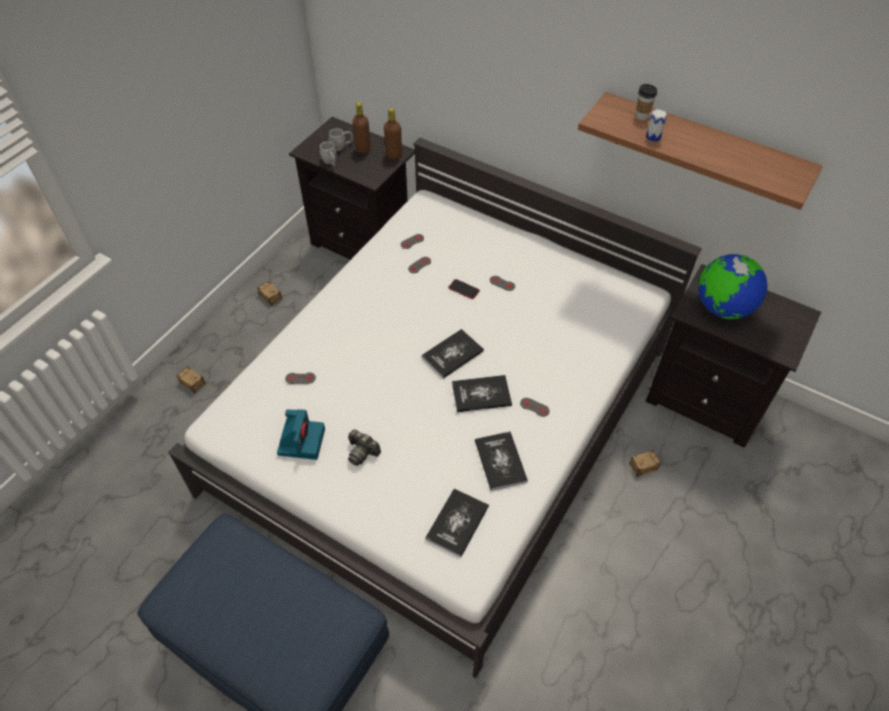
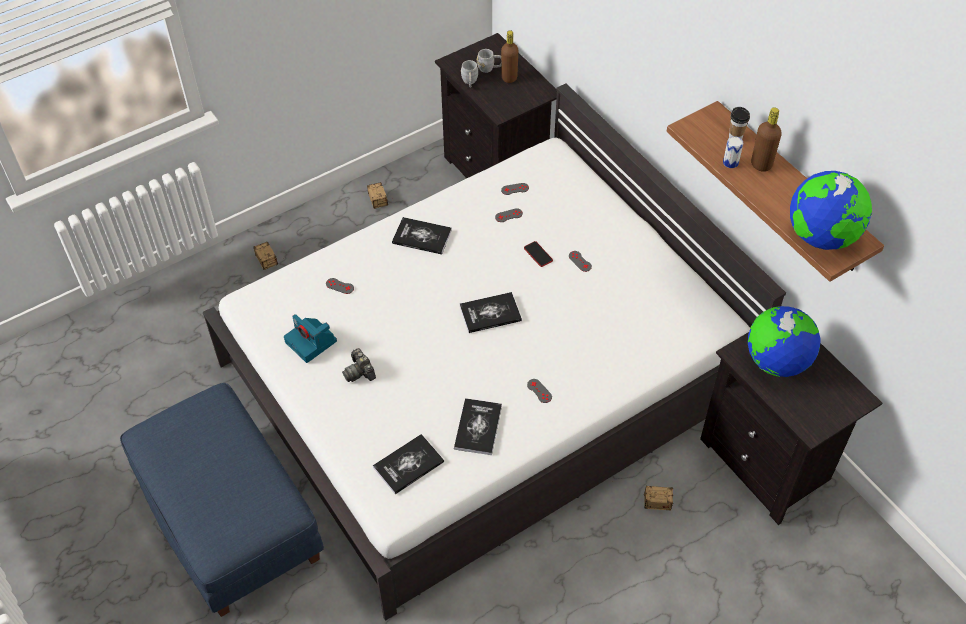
camera: 25 degrees right, 0 degrees up
camera [277,409,325,460] -> camera turned 105 degrees clockwise [284,314,337,363]
brown bottle [384,108,402,159] -> brown bottle moved to [751,107,782,172]
book [452,375,512,412] -> book moved to [392,217,452,255]
none -> globe [790,171,872,250]

